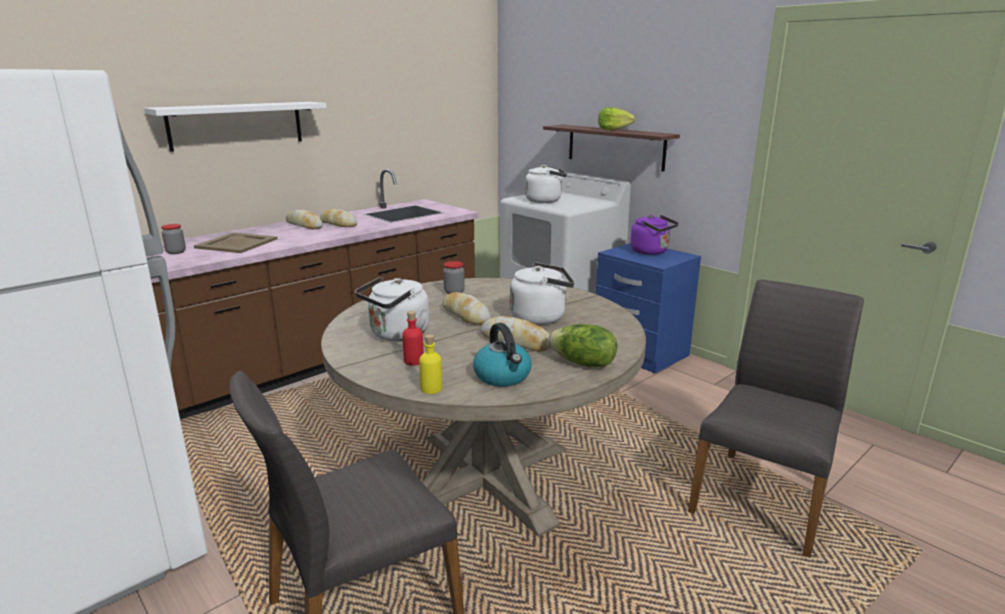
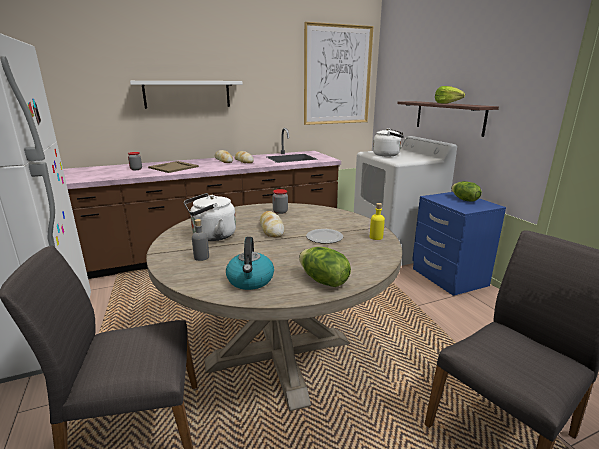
camera: 20 degrees right, 0 degrees up
red bottle [402,311,424,366] -> grey bottle [192,219,209,261]
yellow bottle [419,334,442,394] -> yellow bottle moved to [370,203,385,240]
bread [481,316,551,352] -> none
white kettle [510,262,575,325] -> plate [306,229,343,244]
purple kettle [630,215,679,255] -> lettuce [451,181,482,202]
none -> picture [304,22,373,125]

